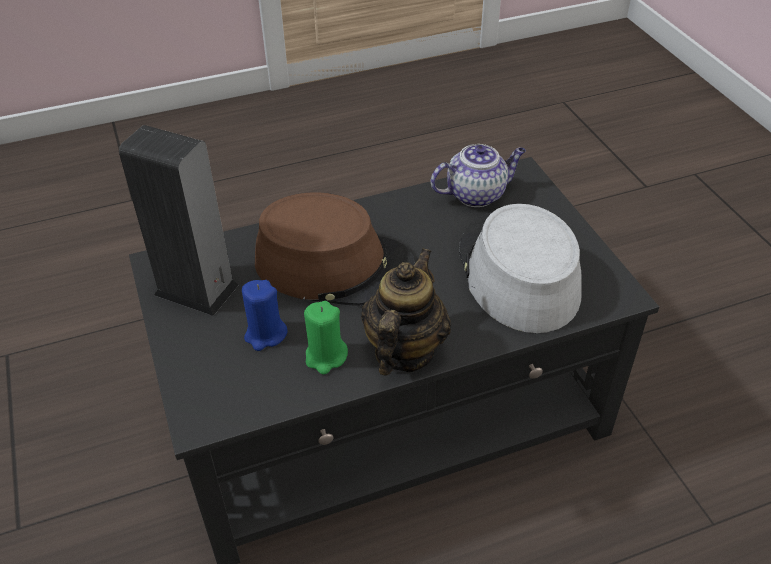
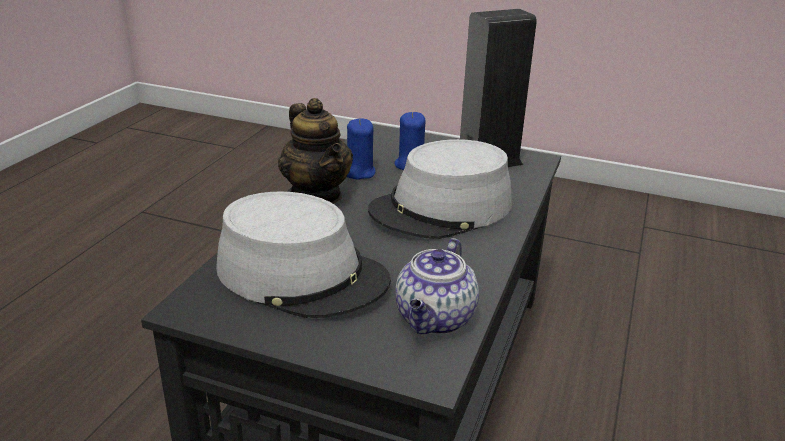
camera: 130 degrees right, 15 degrees down
brown hat [255,192,415,306] -> grey hat [368,139,512,239]
green candle [304,301,348,375] -> blue candle [347,118,376,180]

